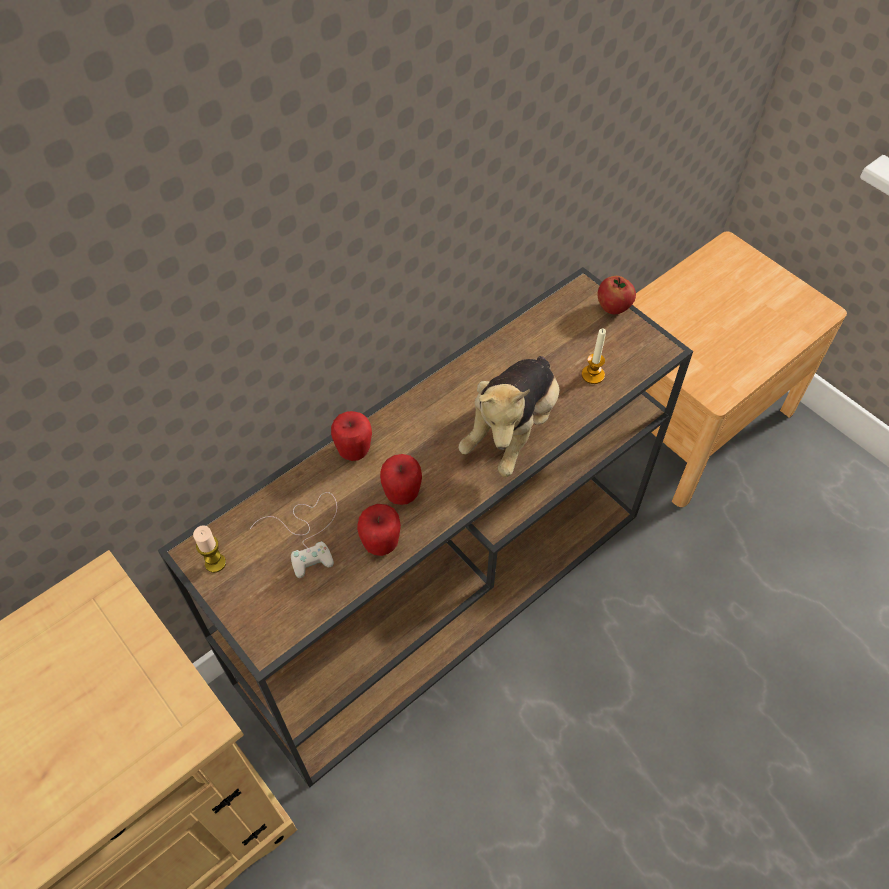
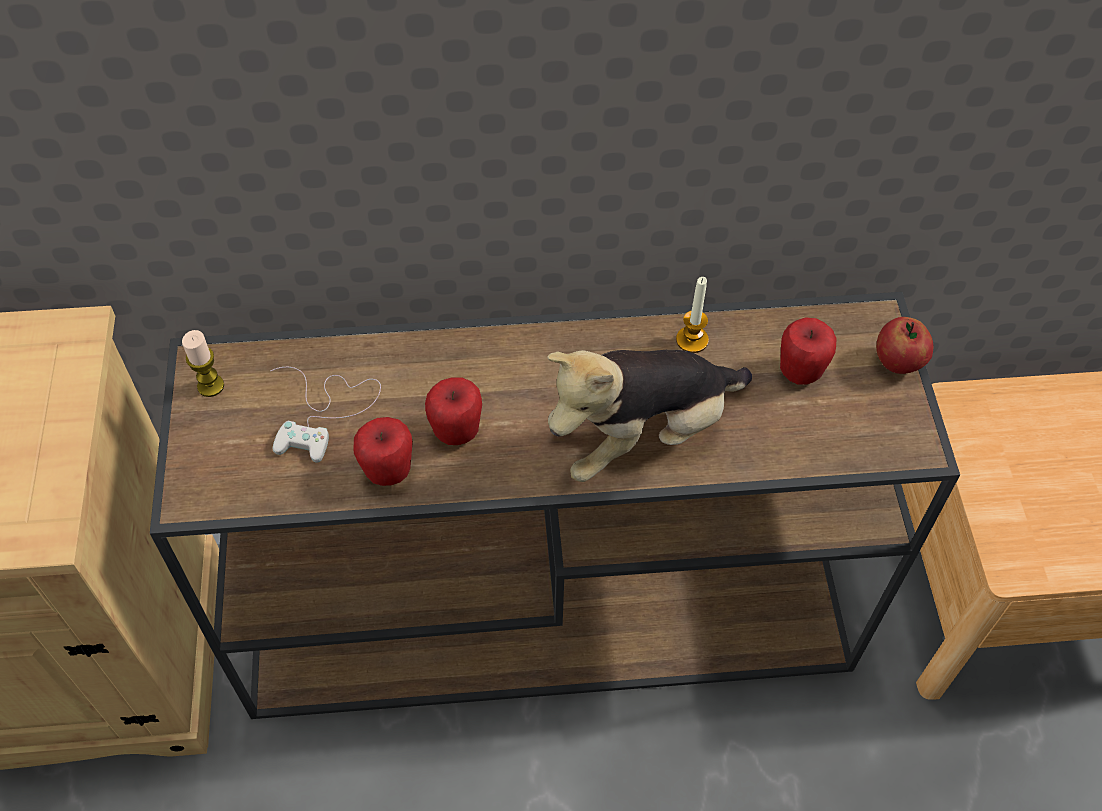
camera: 35 degrees right, 0 degrees up
apple [331,411,372,461] -> apple moved to [780,317,836,385]
candle [582,328,606,384] -> candle moved to [676,277,709,353]

